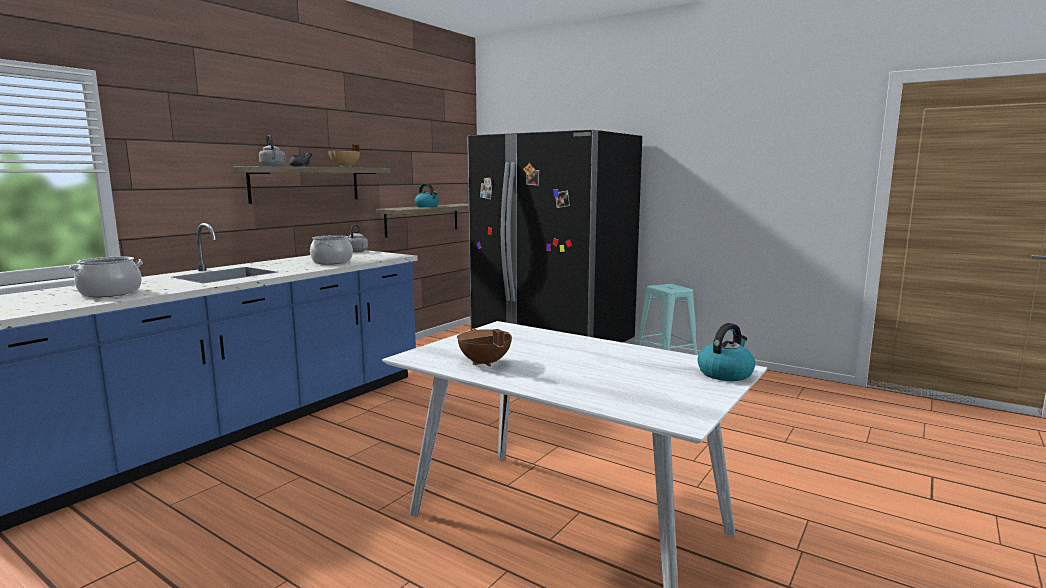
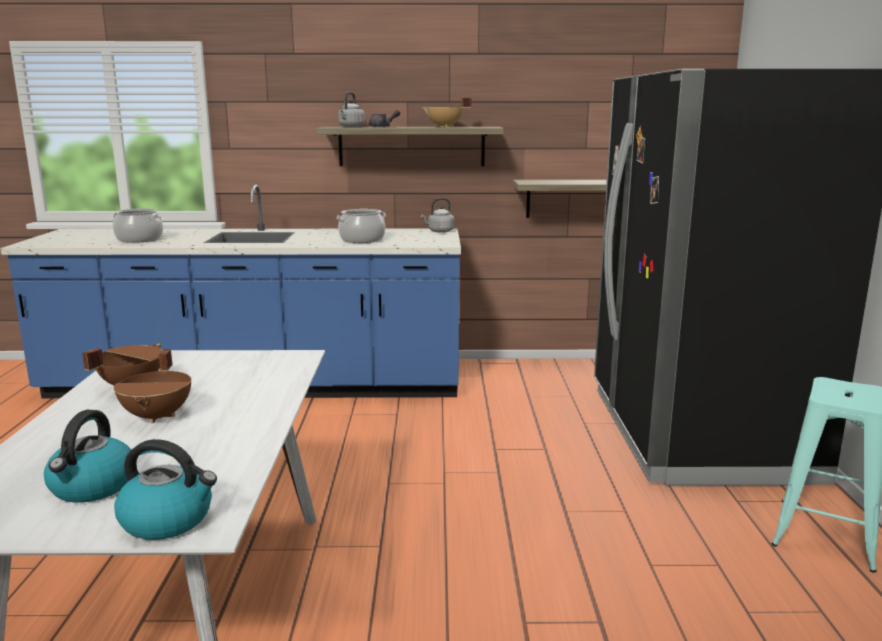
camera: 55 degrees right, 5 degrees up
kettle [414,183,439,207] -> kettle moved to [44,410,131,503]
none -> brown cooking pot [114,349,191,424]

